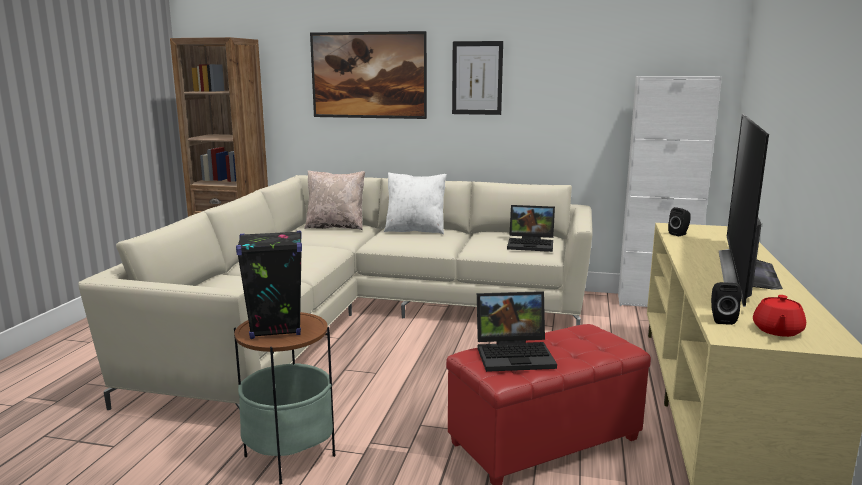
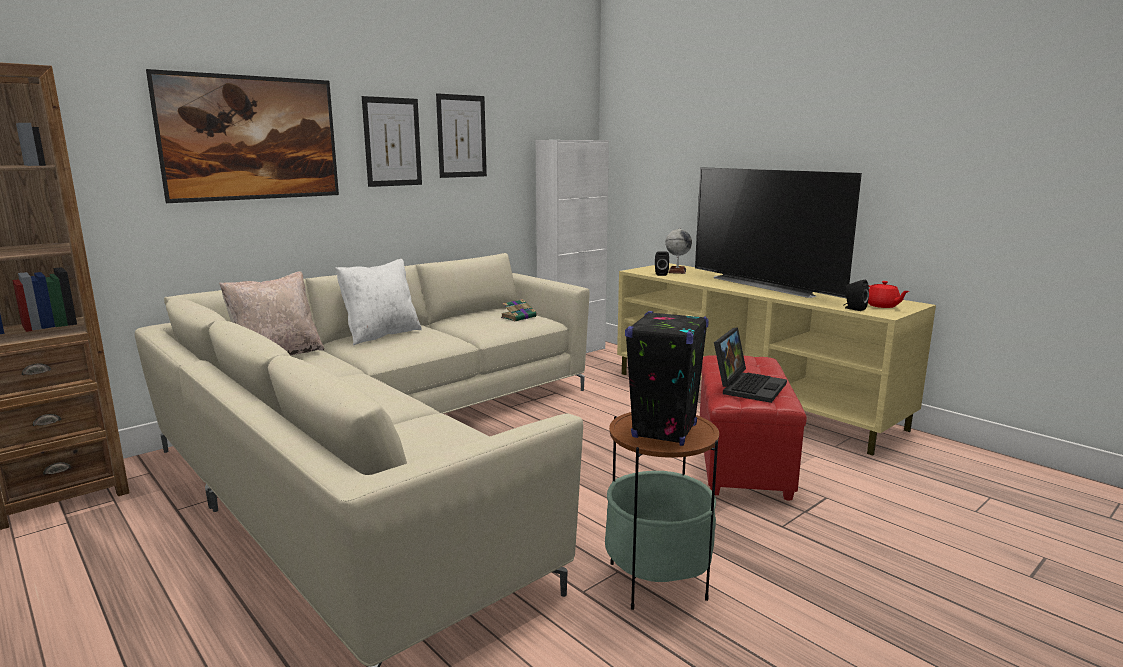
camera: 55 degrees left, 0 degrees up
laptop [507,205,555,252] -> book [501,299,537,321]
none -> picture [436,93,487,178]
none -> globe [665,227,692,274]

